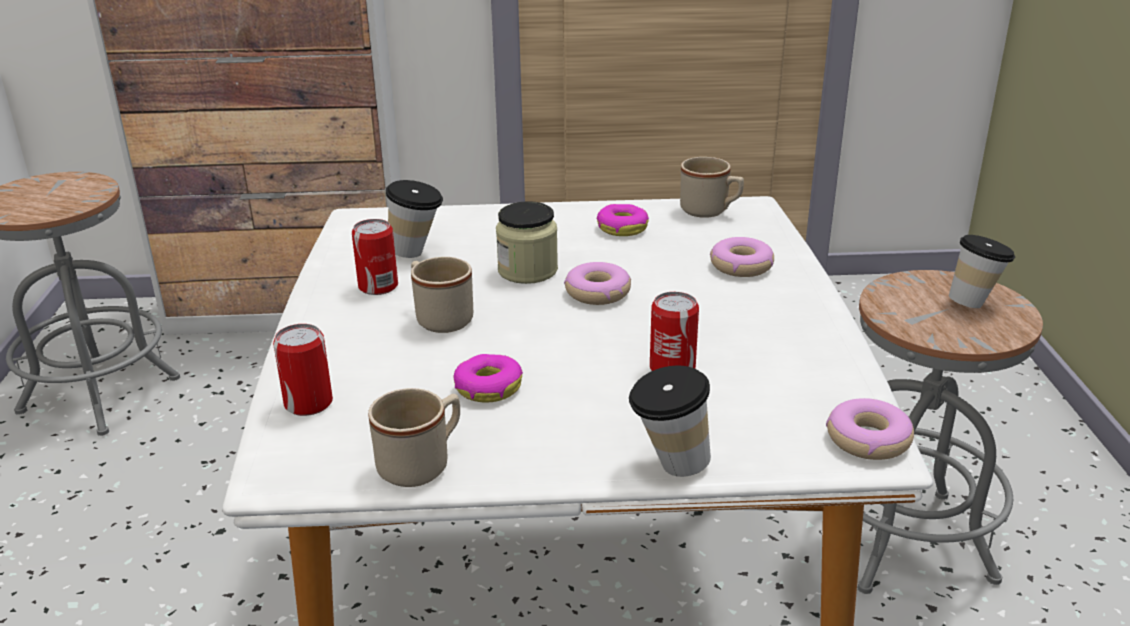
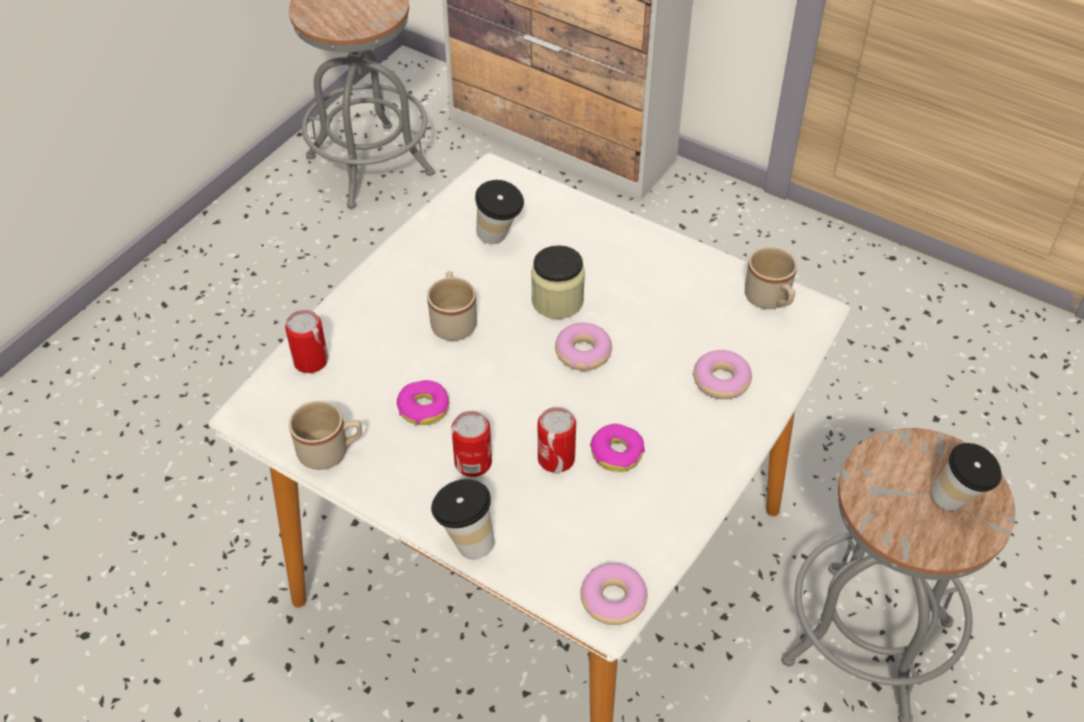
camera: 35 degrees right, 20 degrees up
can [352,219,398,295] -> can moved to [451,411,492,477]
donut [597,204,649,236] -> donut moved to [590,424,645,472]

